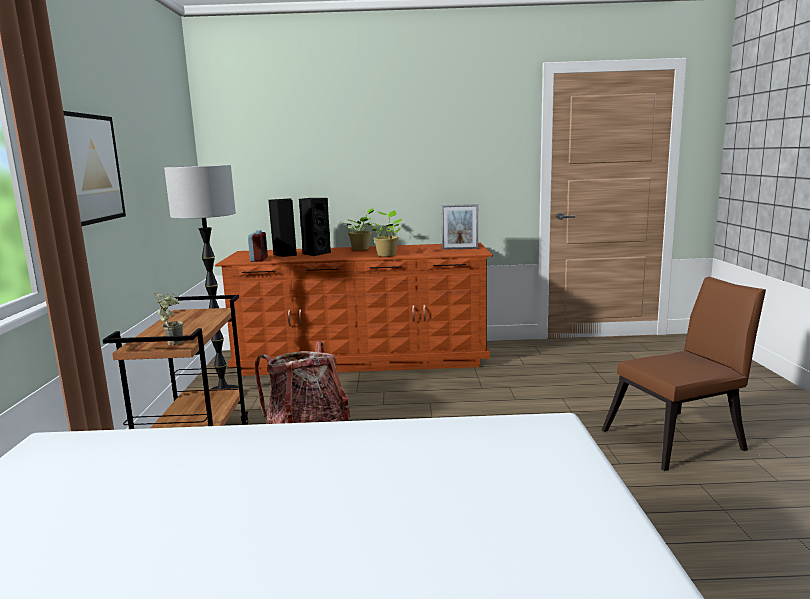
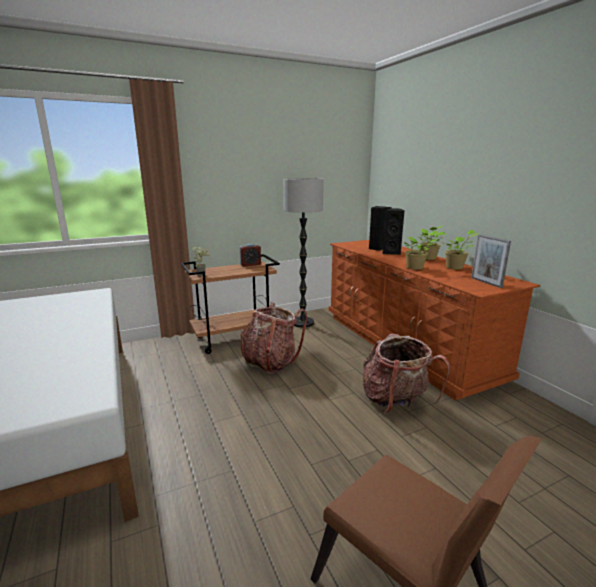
camera: 65 degrees right, 5 degrees up
picture [63,111,126,226] -> none
alarm clock [248,230,268,262] -> alarm clock moved to [240,244,261,267]
none -> backpack [363,334,450,413]
none -> potted plant [444,230,479,270]

